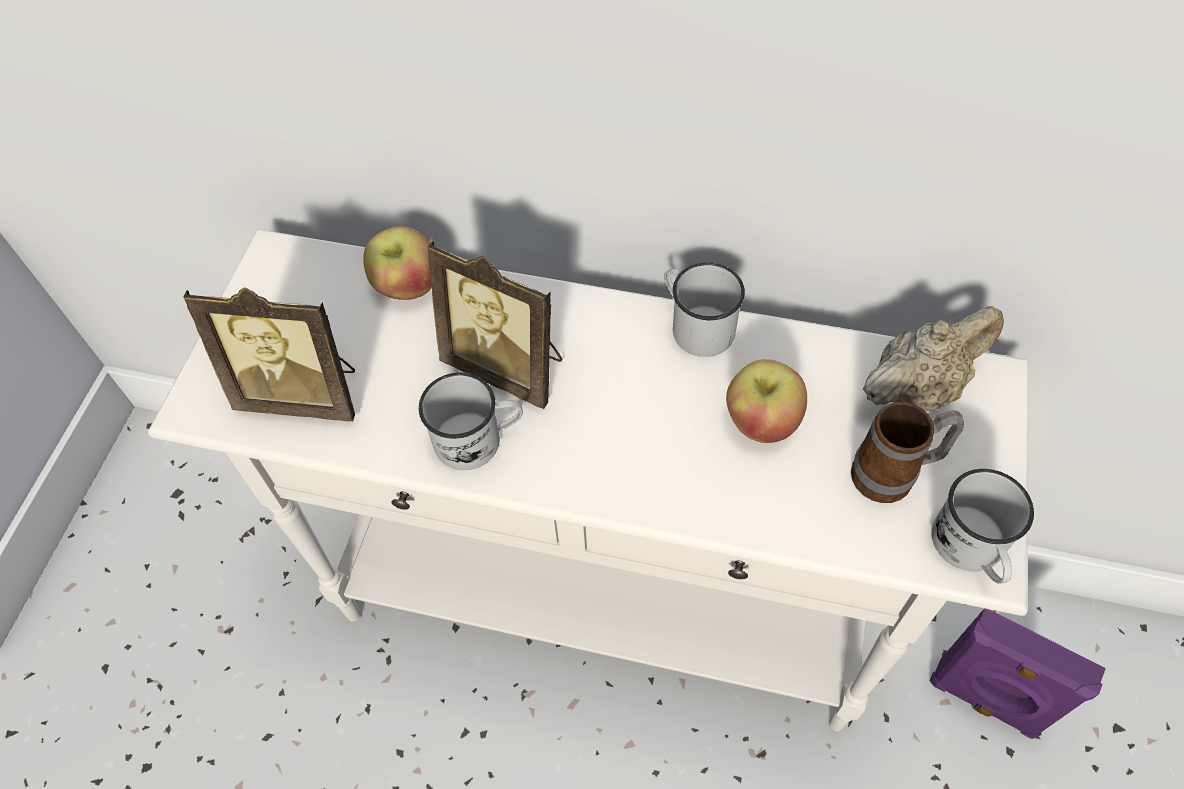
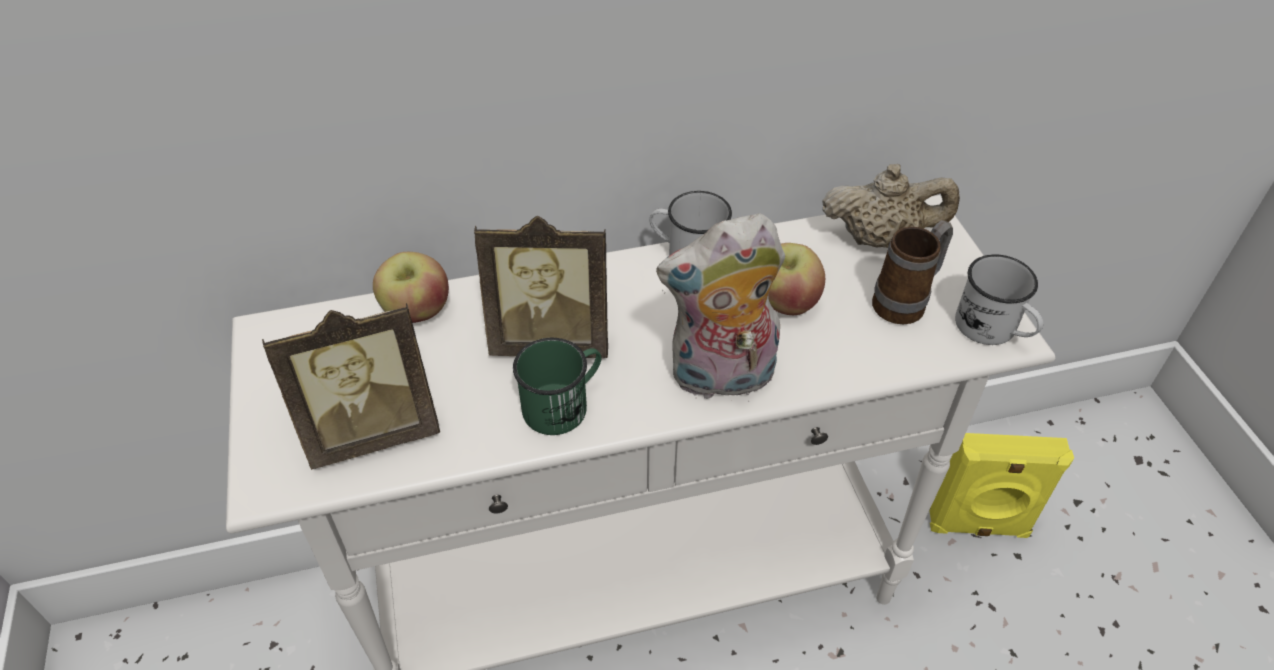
camera: 30 degrees left, 10 degrees down
white mug [419,373,523,470] -> green mug [513,338,602,435]
beige teapot [863,306,1004,411] -> beige teapot turned 60 degrees clockwise [822,164,960,248]
purple speaker [930,608,1106,739] -> yellow speaker [929,433,1074,538]
none -> plush toy [656,213,785,402]

